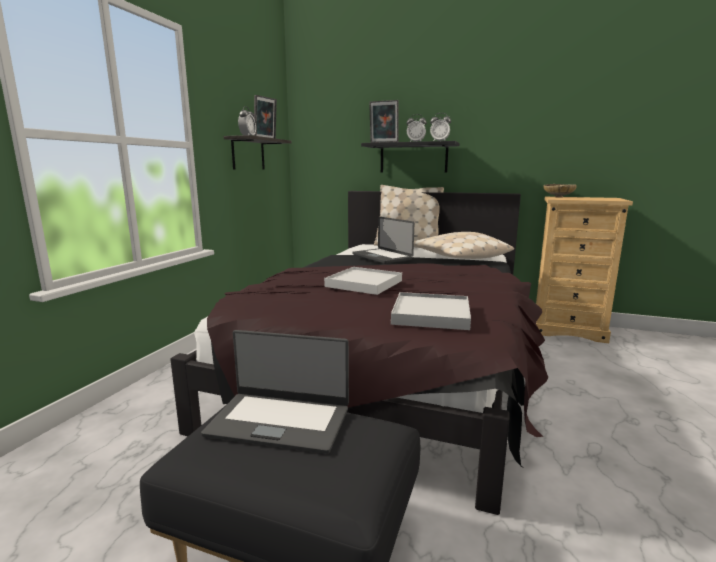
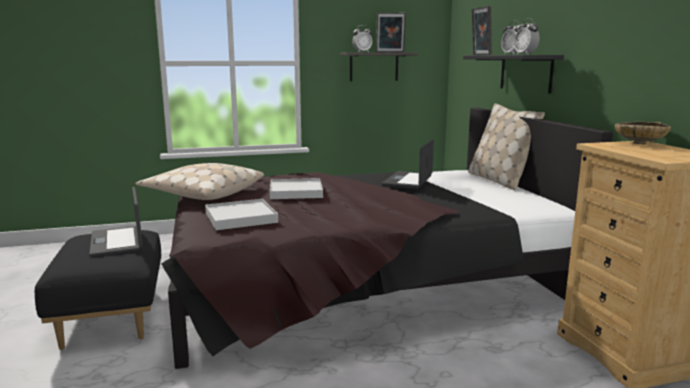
camera: 55 degrees right, 0 degrees up
beige pillow [414,232,514,259] -> beige pillow moved to [135,163,264,200]

